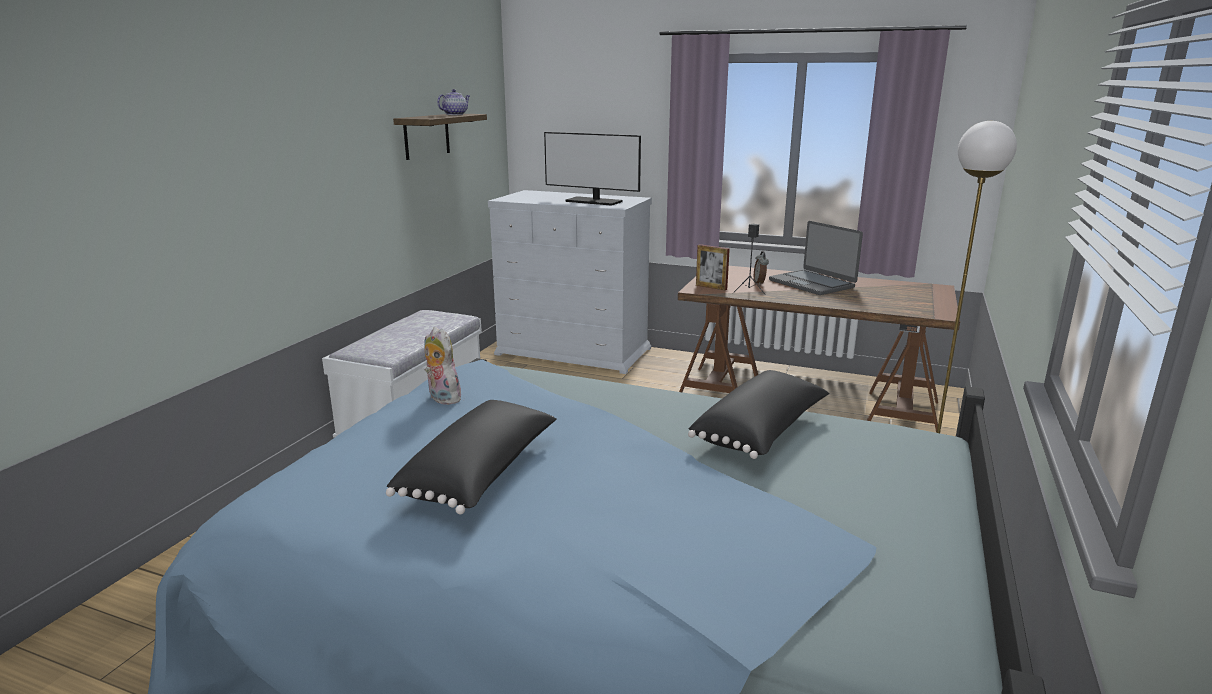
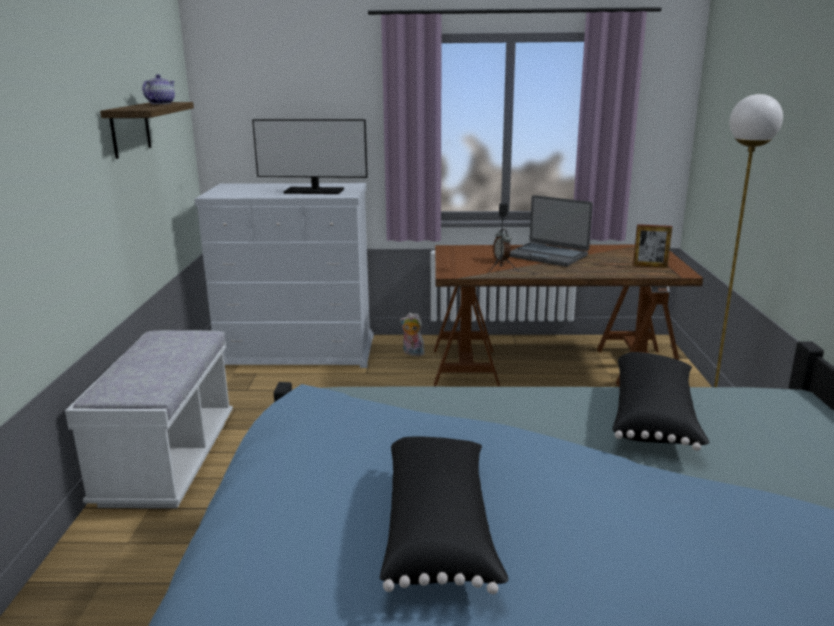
camera: 20 degrees left, 0 degrees up
plush toy [424,327,461,405] -> plush toy moved to [400,312,425,356]
picture frame [696,244,730,290] -> picture frame moved to [633,224,672,268]

